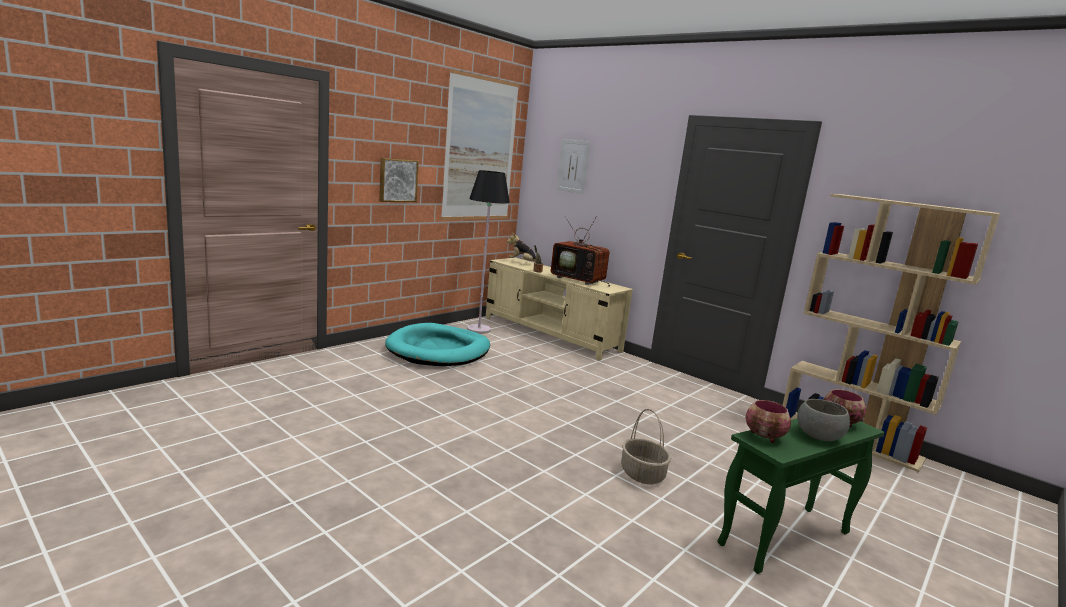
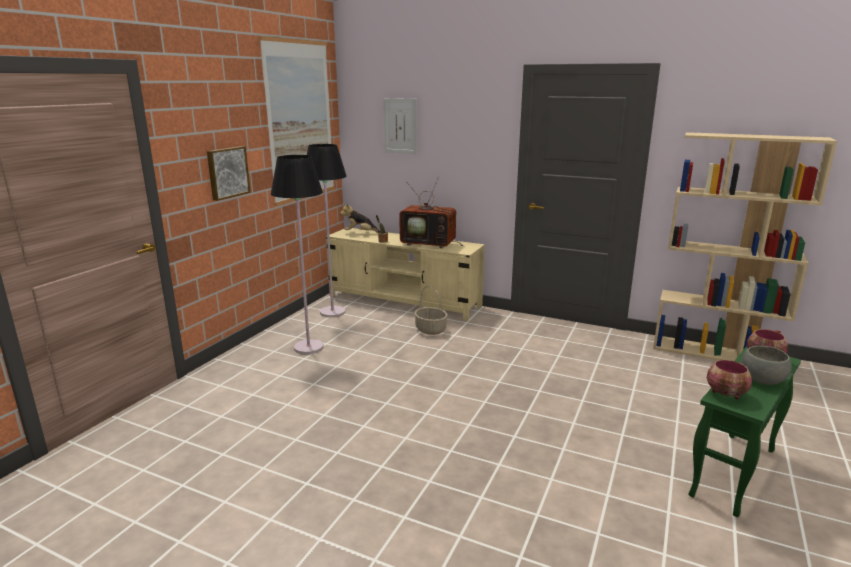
camera: 15 degrees left, 5 degrees up
turquoise dog bed [385,323,490,366] -> black floor lamp [271,155,323,354]
basket [621,409,671,484] -> basket moved to [414,286,448,335]

